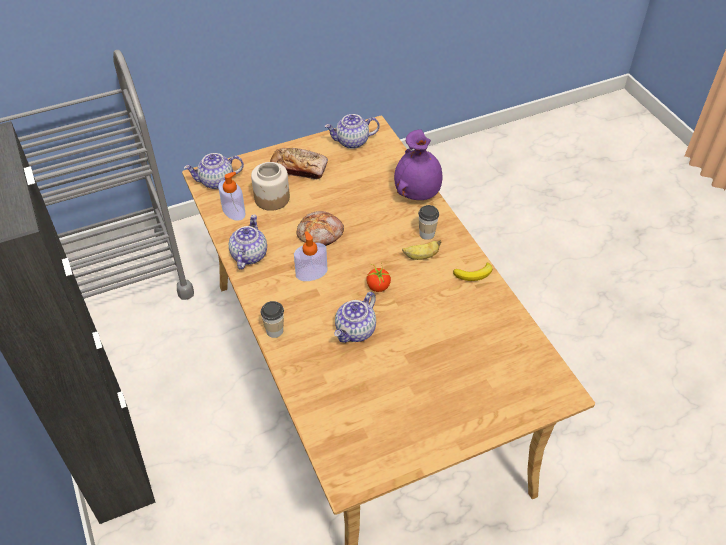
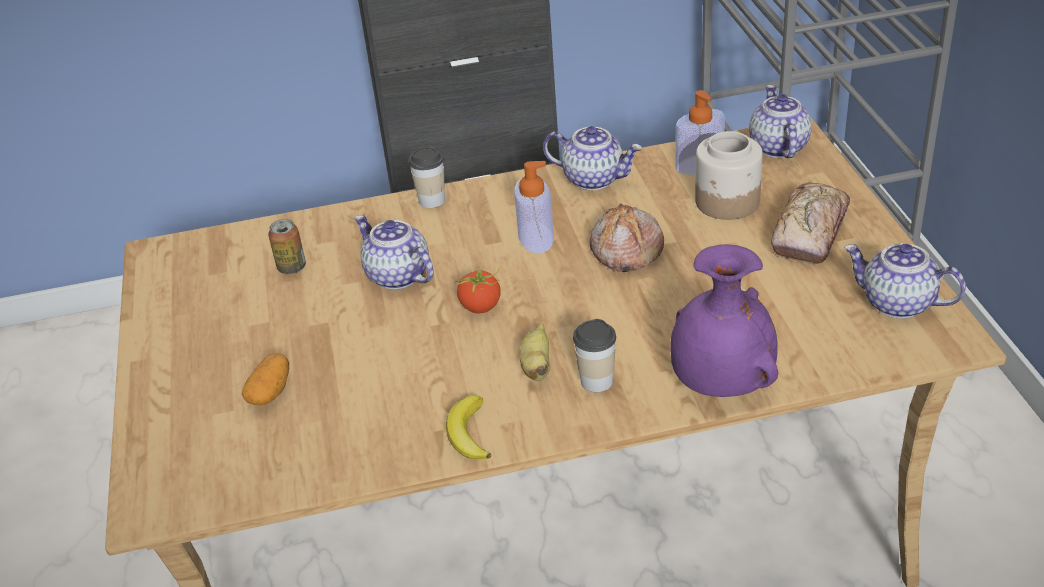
camera: 105 degrees right, 10 degrees down
teapot [325,114,380,149] -> teapot turned 60 degrees counterclockwise [844,243,966,319]
none -> potato [242,353,289,405]
none -> can [268,219,306,274]

